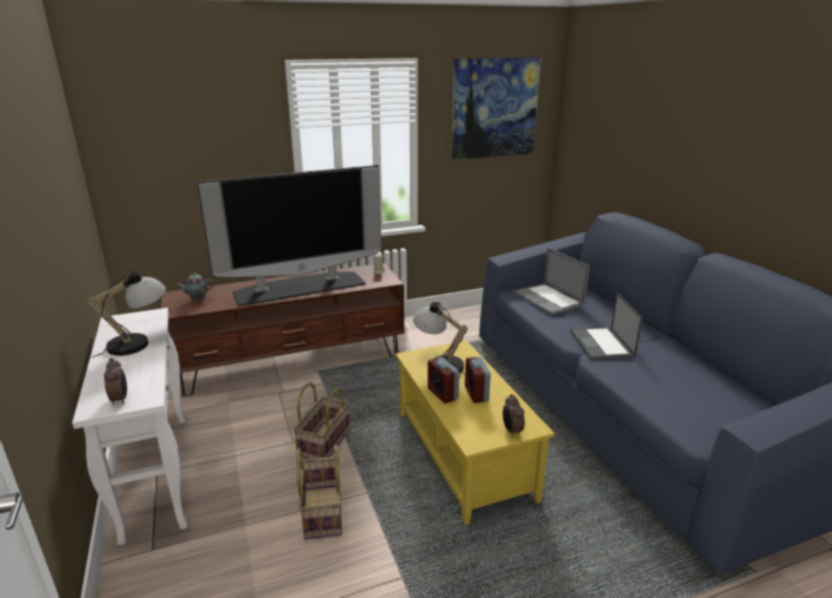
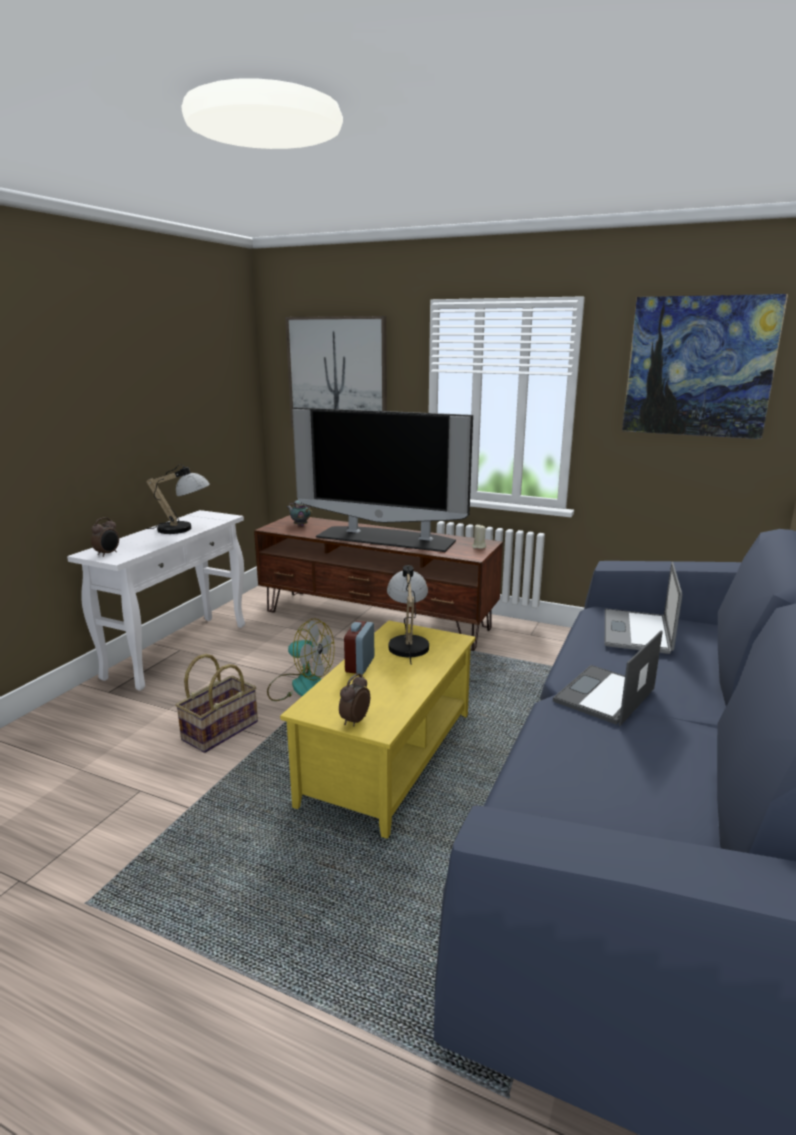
camera: 45 degrees right, 5 degrees down
basket [293,382,350,459] -> fan [267,618,335,701]
alarm clock [465,357,491,403] -> none
none -> picture [285,316,387,427]

